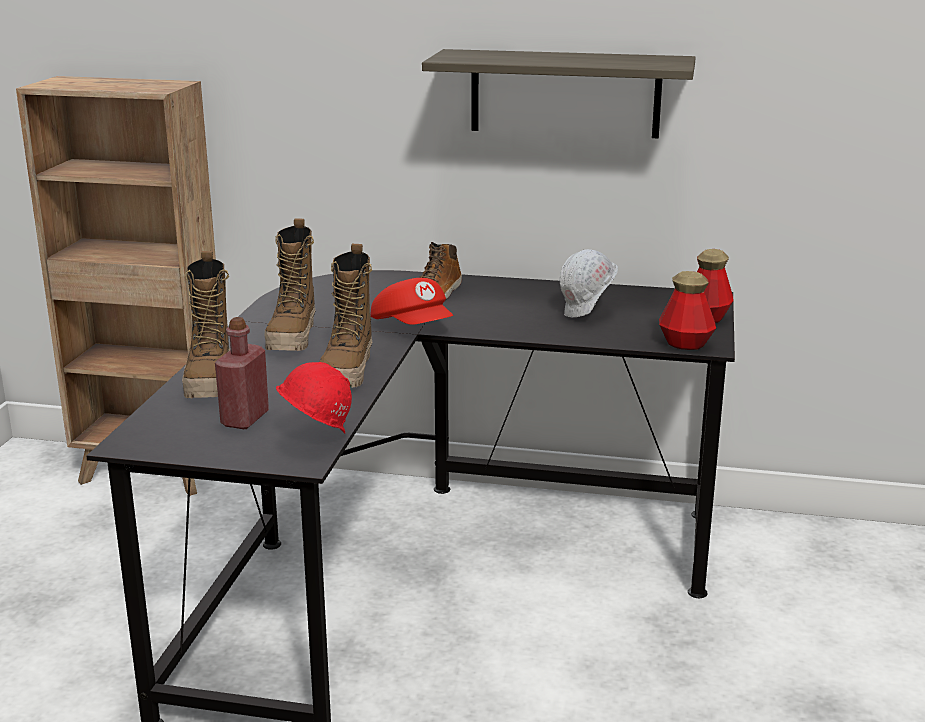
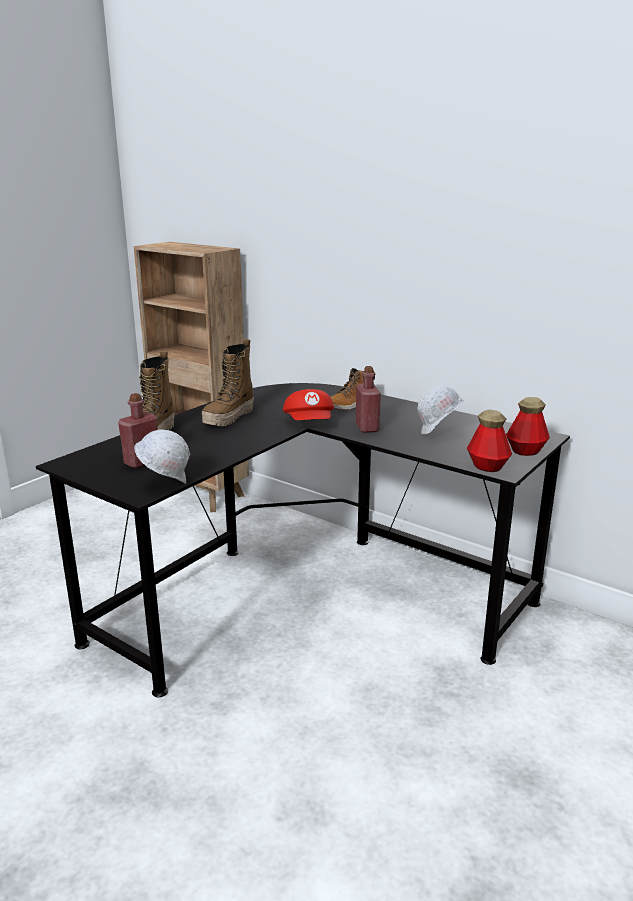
camera: 25 degrees right, 0 degrees up
red hard hat [276,362,352,434] -> white hard hat [134,430,190,484]
boot [319,244,372,388] -> none
shelf [422,49,696,139] -> none
none -> red bottle [356,366,381,433]

